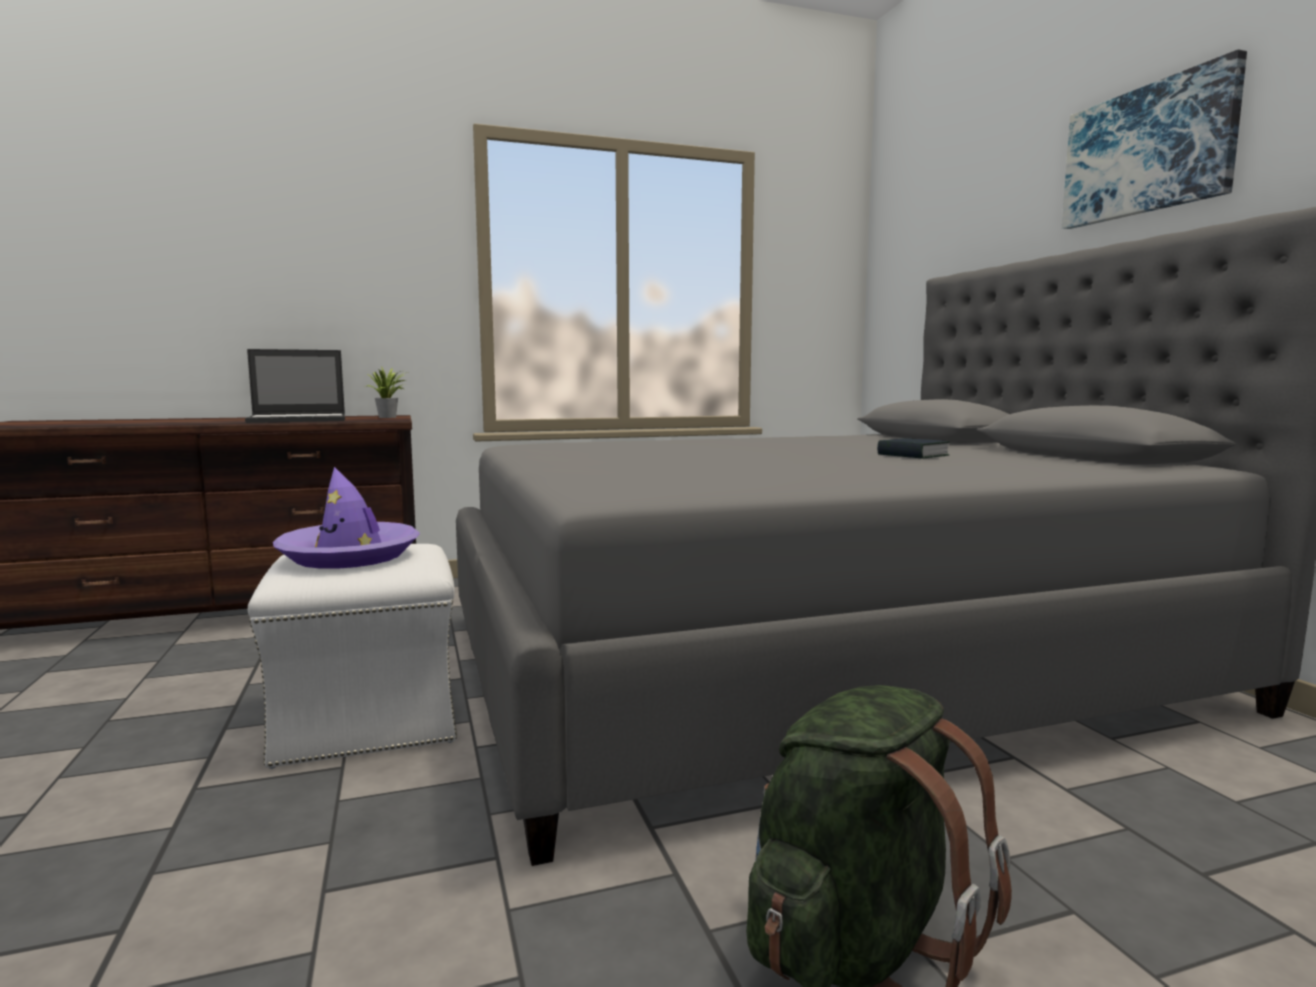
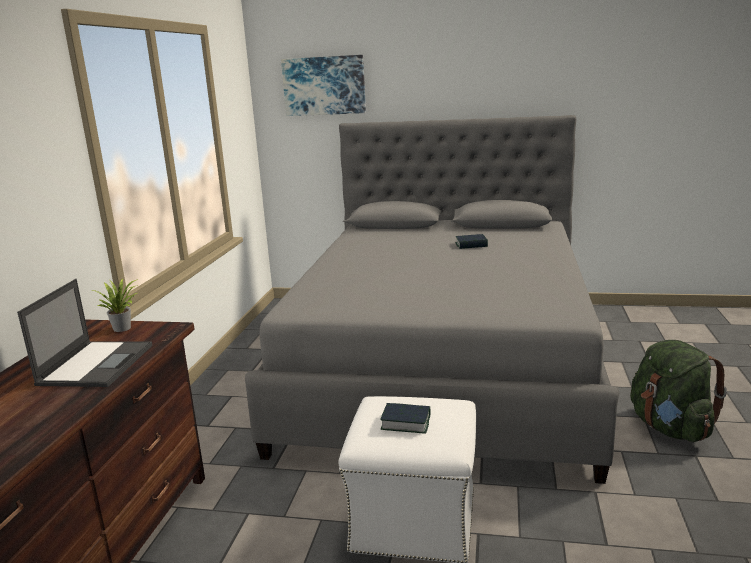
camera: 60 degrees left, 10 degrees up
purple hat [273,467,420,569] -> book [380,403,430,434]
picture [1062,49,1247,229] -> picture moved to [281,55,366,116]

